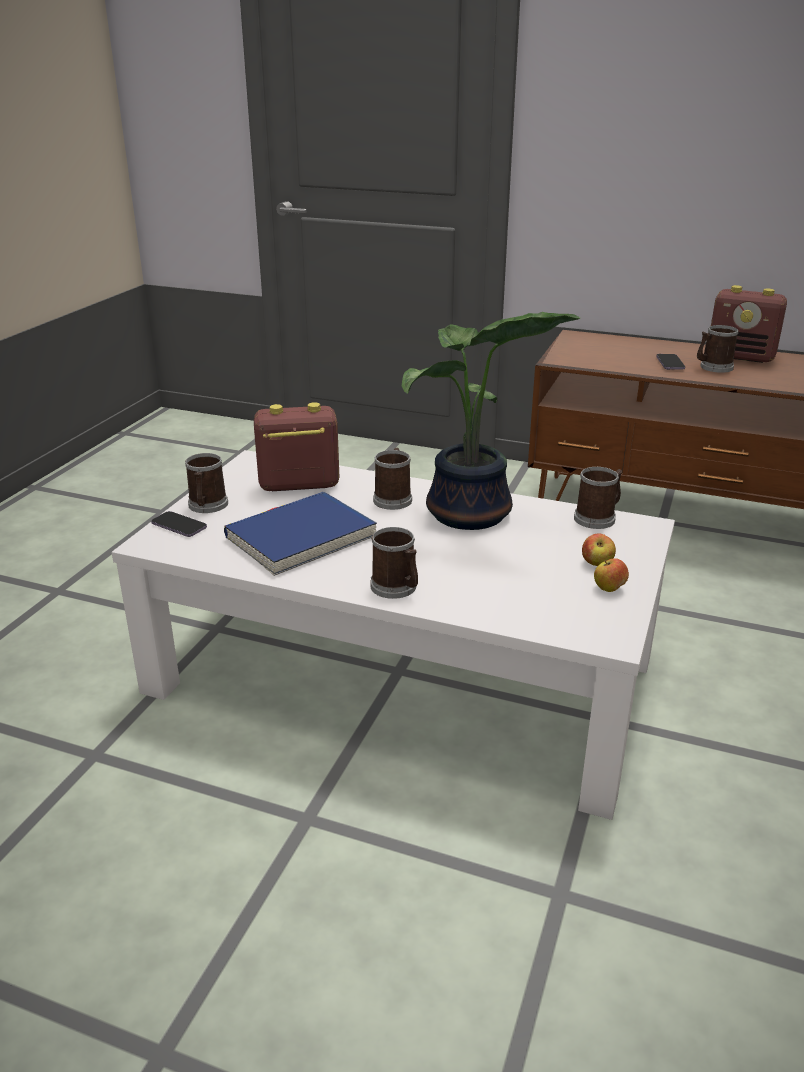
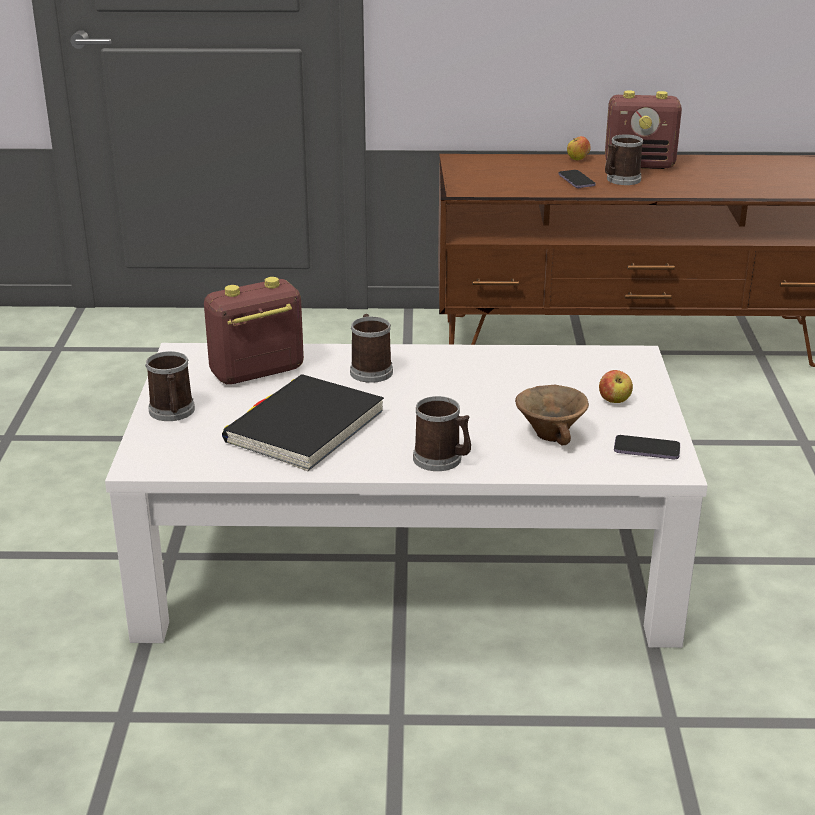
camera: 20 degrees left, 0 degrees up
phone [151,511,207,537] -> phone moved to [614,435,680,459]
blue book [224,492,377,576] -> black book [222,374,384,471]
potted plant [402,312,580,530] -> none
mug [574,467,622,529] -> none
apple [594,558,629,592] -> apple moved to [567,136,591,161]
none -> brown bowl [515,385,589,445]

